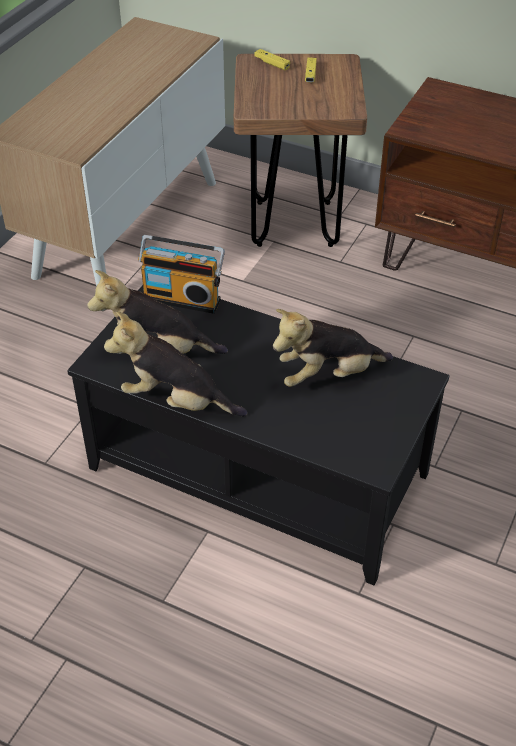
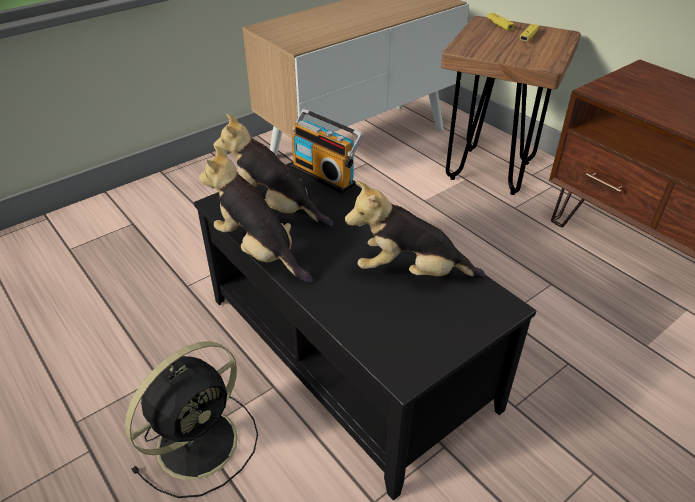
camera: 25 degrees right, 5 degrees down
none -> black fan [125,341,258,498]

